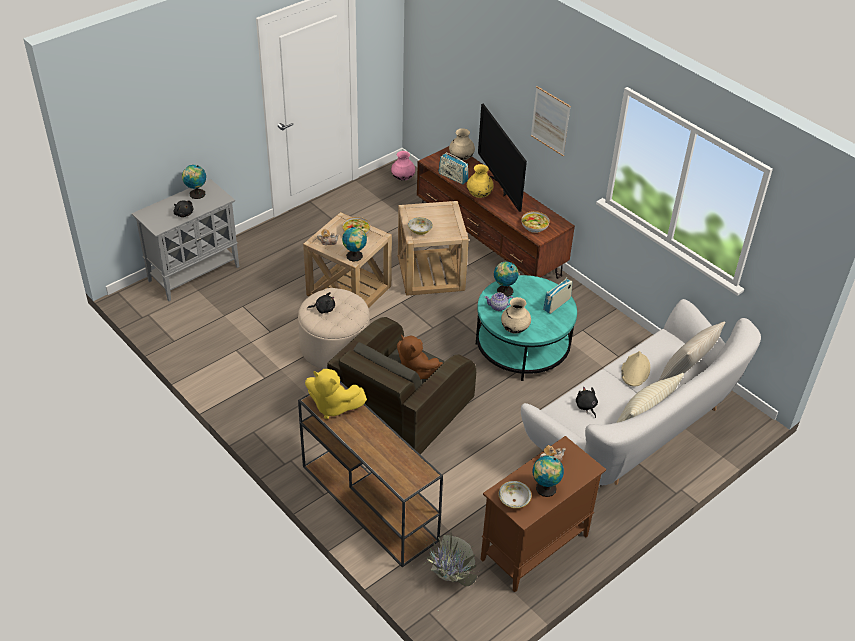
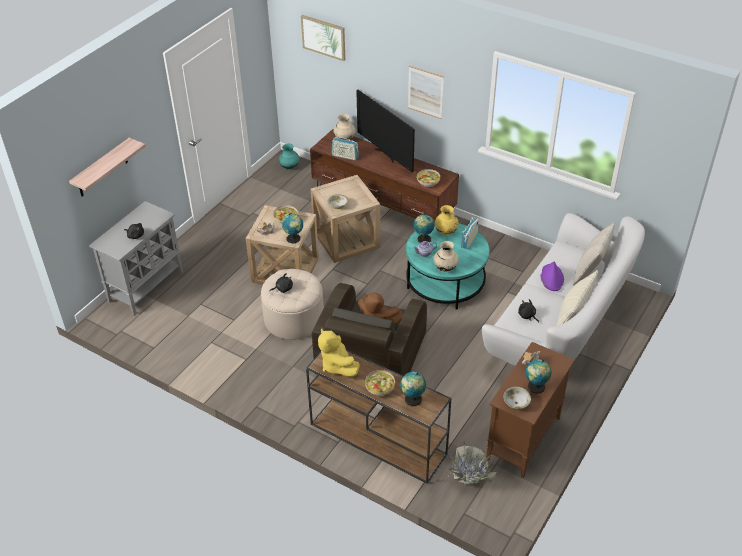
camera: 15 degrees left, 0 degrees up
globe [182,165,206,199] -> globe moved to [400,372,426,406]
yellow plush toy [305,369,367,419] -> yellow plush toy turned 60 degrees clockwise [318,328,360,377]
pink vase [391,151,415,181] -> turquoise vase [279,144,300,169]
yellow vase [467,164,494,198] -> yellow vase moved to [434,205,459,235]
beige hat [621,351,650,387] -> purple hat [541,261,564,291]
none -> shelf [69,138,146,196]
none -> picture [301,15,345,61]
none -> bowl [365,370,395,396]

